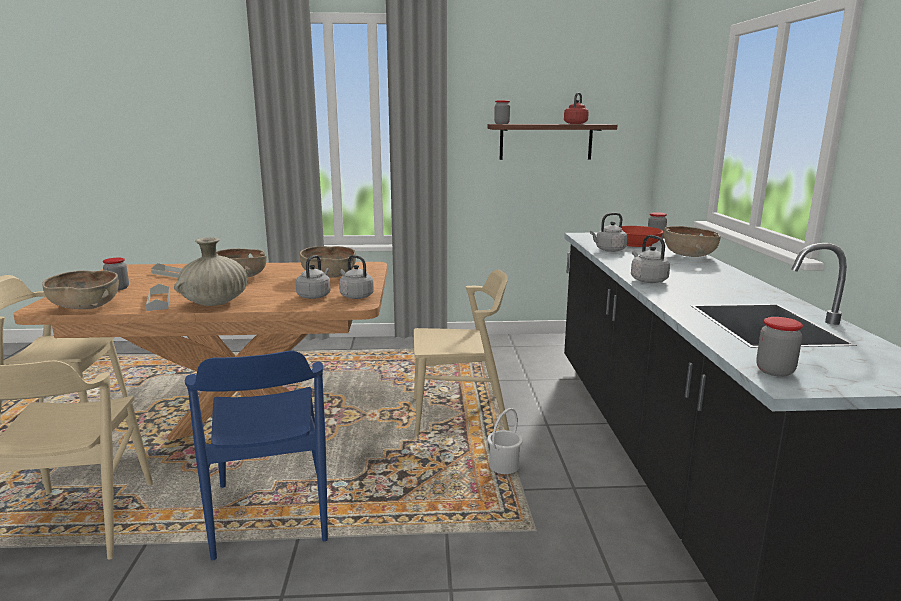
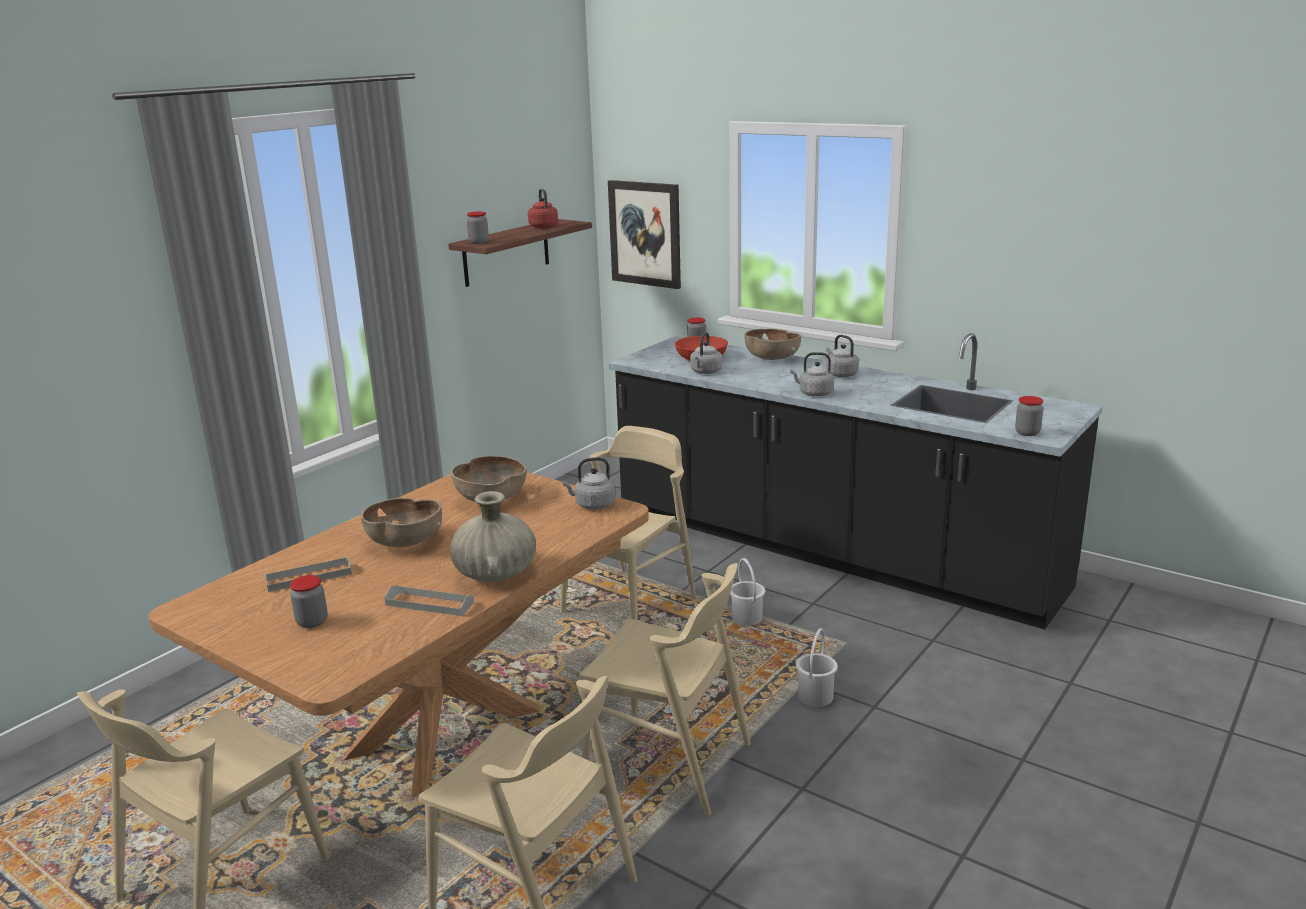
camera: 50 degrees left, 5 degrees up
brown bowl [42,270,119,309] -> none
blue chair [184,351,328,560] -> beige chair [579,563,751,816]
grey kettle [296,255,331,299] -> grey kettle moved to [826,335,859,377]
none -> picture [608,180,681,289]
none -> white bucket [796,628,838,707]

